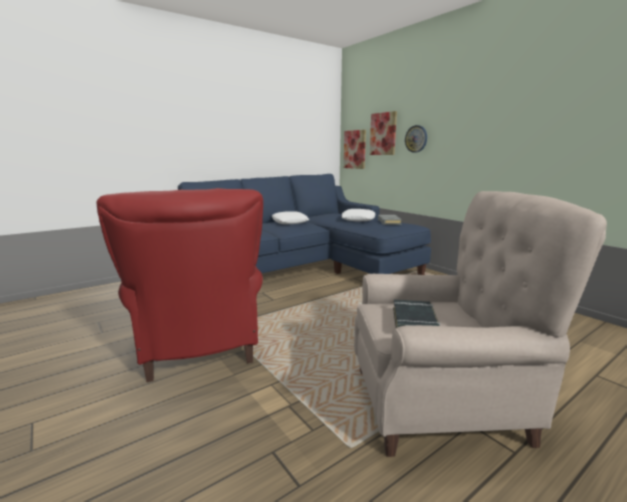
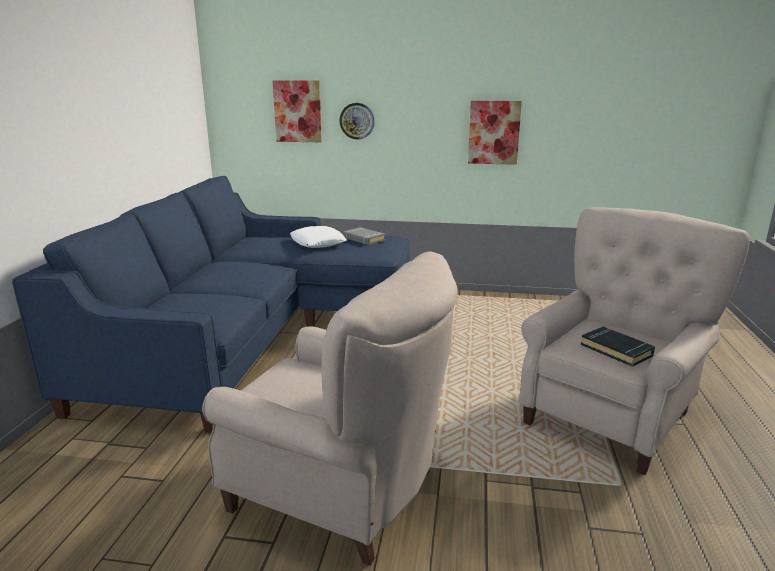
camera: 45 degrees left, 5 degrees up
red armchair [97,188,263,382] -> beige armchair [202,251,458,566]
white pillow [272,212,309,224] -> none
picture [344,130,366,169] -> picture moved to [468,100,522,165]

